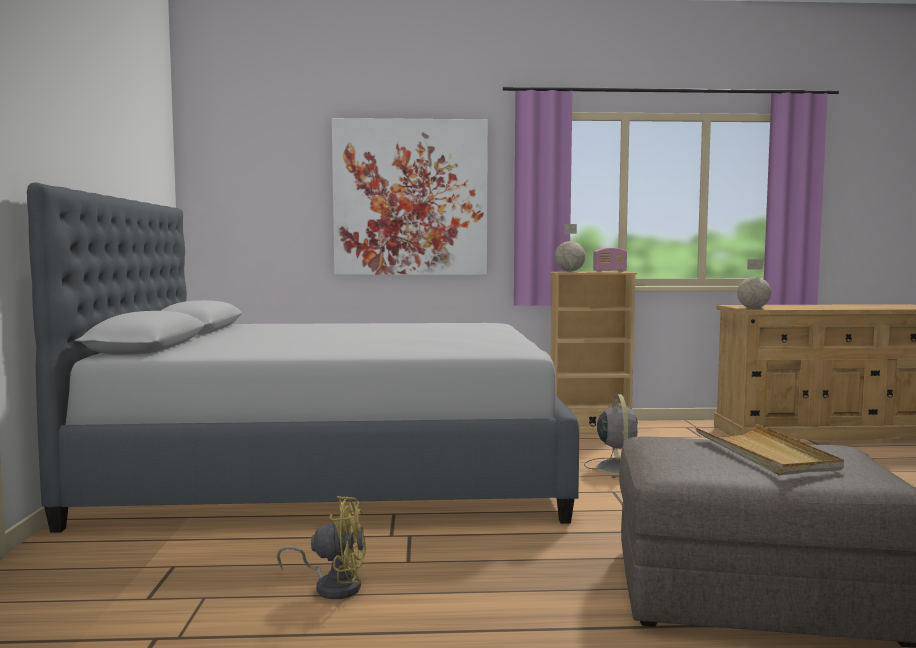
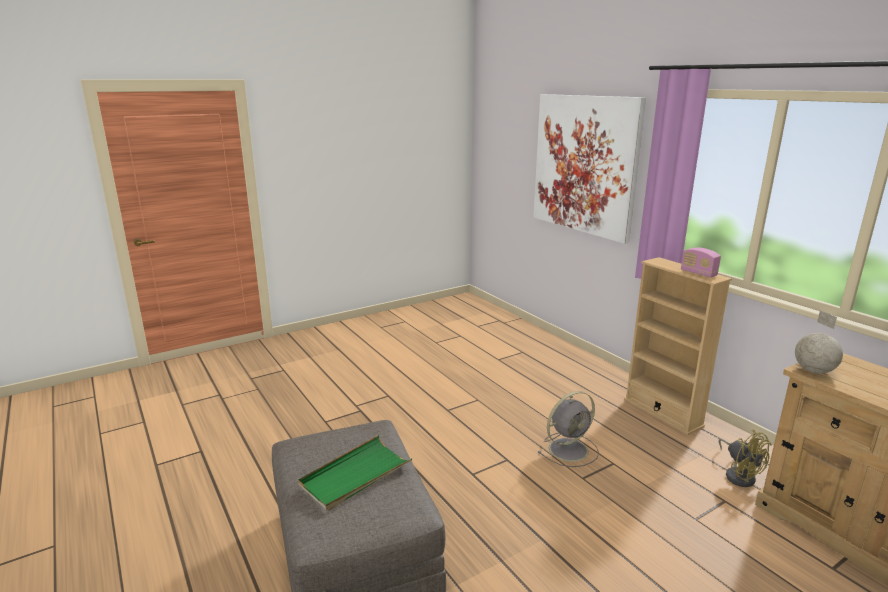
camera: 60 degrees right, 15 degrees up
grey bed [27,182,579,533] -> none
yellow fan [277,496,366,599] -> yellow fan moved to [719,429,772,487]
globe [555,224,585,272] -> none
beige tray [696,424,844,475] -> green tray [298,435,413,511]

